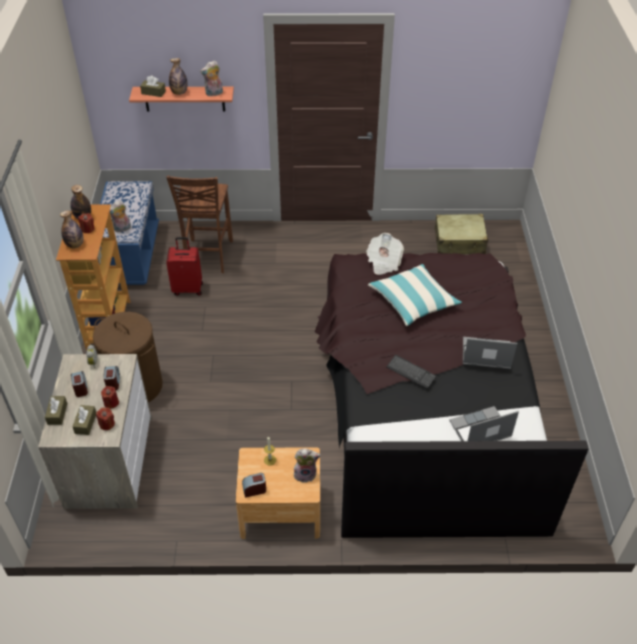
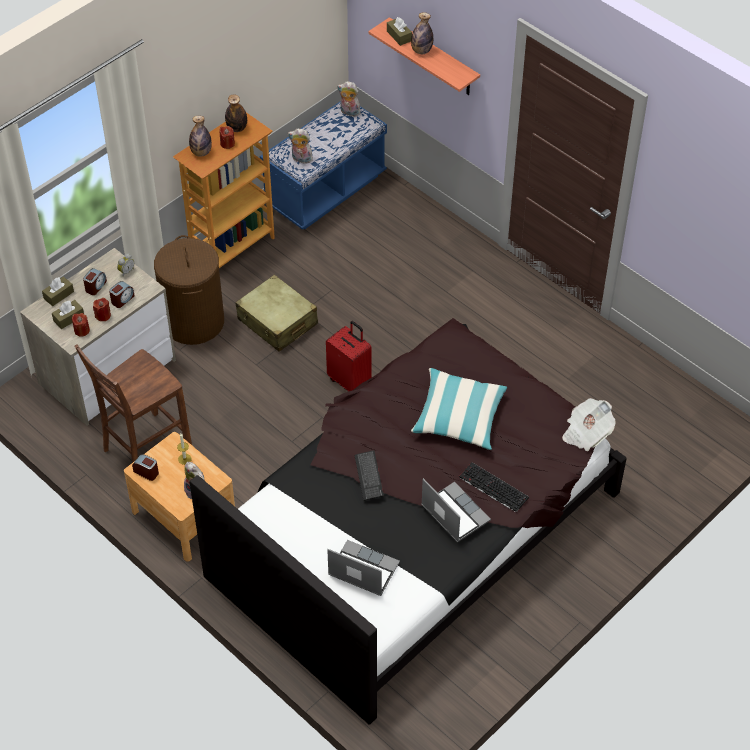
camera: 45 degrees right, 5 degrees up
brown chair [166,176,233,273] -> brown chair moved to [75,344,192,463]
red suitcase [166,237,203,296] -> red suitcase moved to [326,321,372,391]
plush toy [200,60,223,96] -> plush toy moved to [337,82,361,117]
newspaper [366,233,404,275] -> newspaper moved to [562,398,616,451]
beige suitcase [435,214,489,254] -> beige suitcase moved to [235,275,318,351]
none -> keyboard [459,462,529,512]

